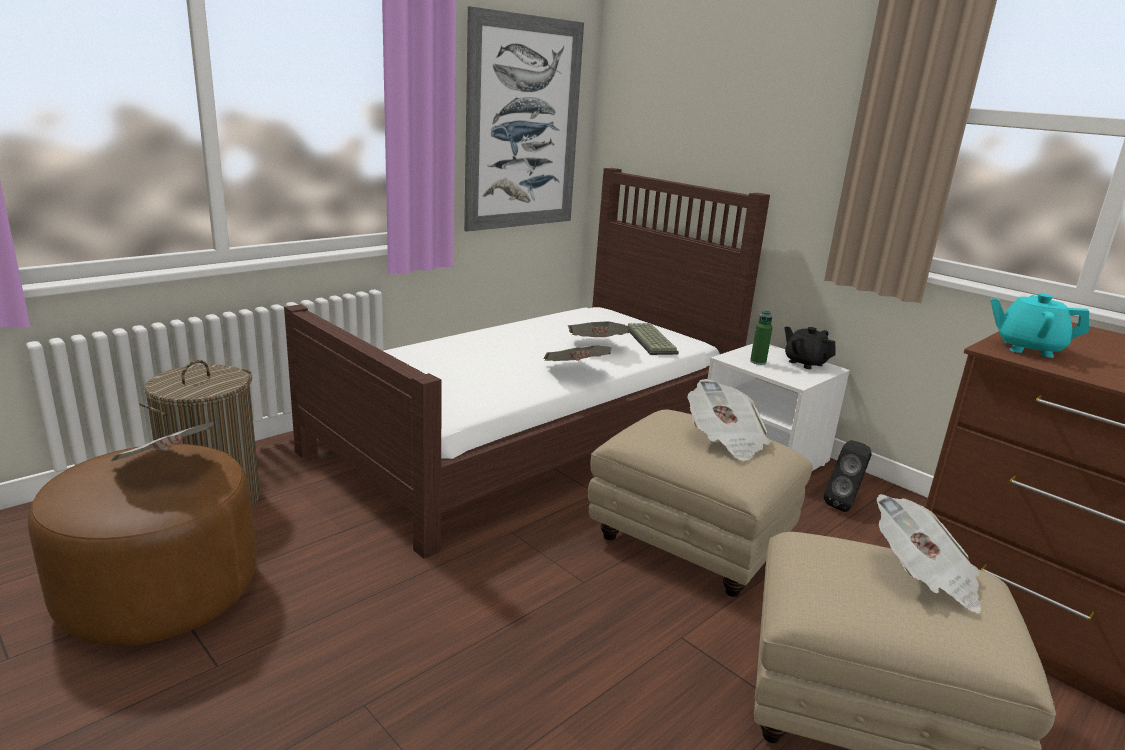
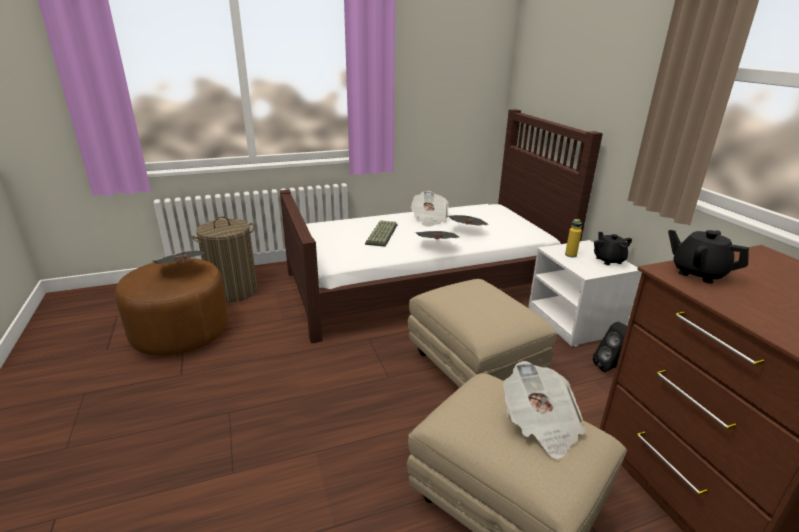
camera: 25 degrees right, 5 degrees up
picture [464,6,584,232] -> none
keyboard [627,323,679,355] -> keyboard moved to [365,220,398,247]
newspaper [687,379,771,461] -> newspaper moved to [410,191,449,227]
green bottle [750,310,773,365] -> yellow bottle [565,219,582,257]
turquoise teapot [990,293,1089,358] -> black teapot [668,230,749,284]

